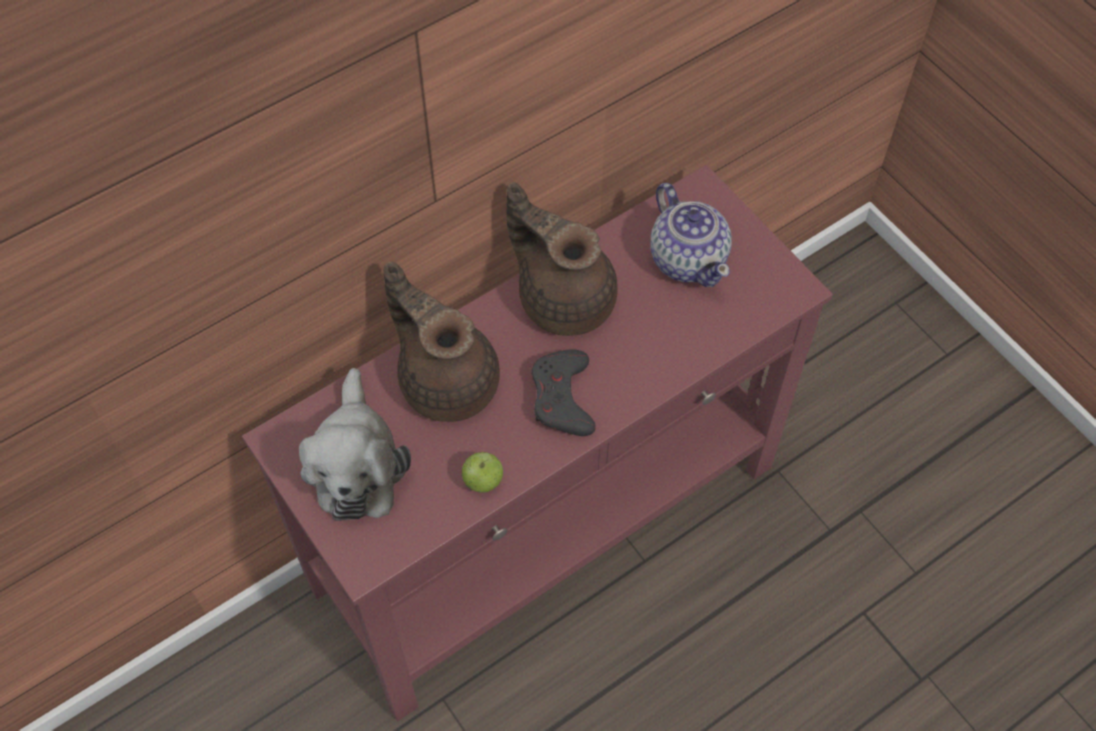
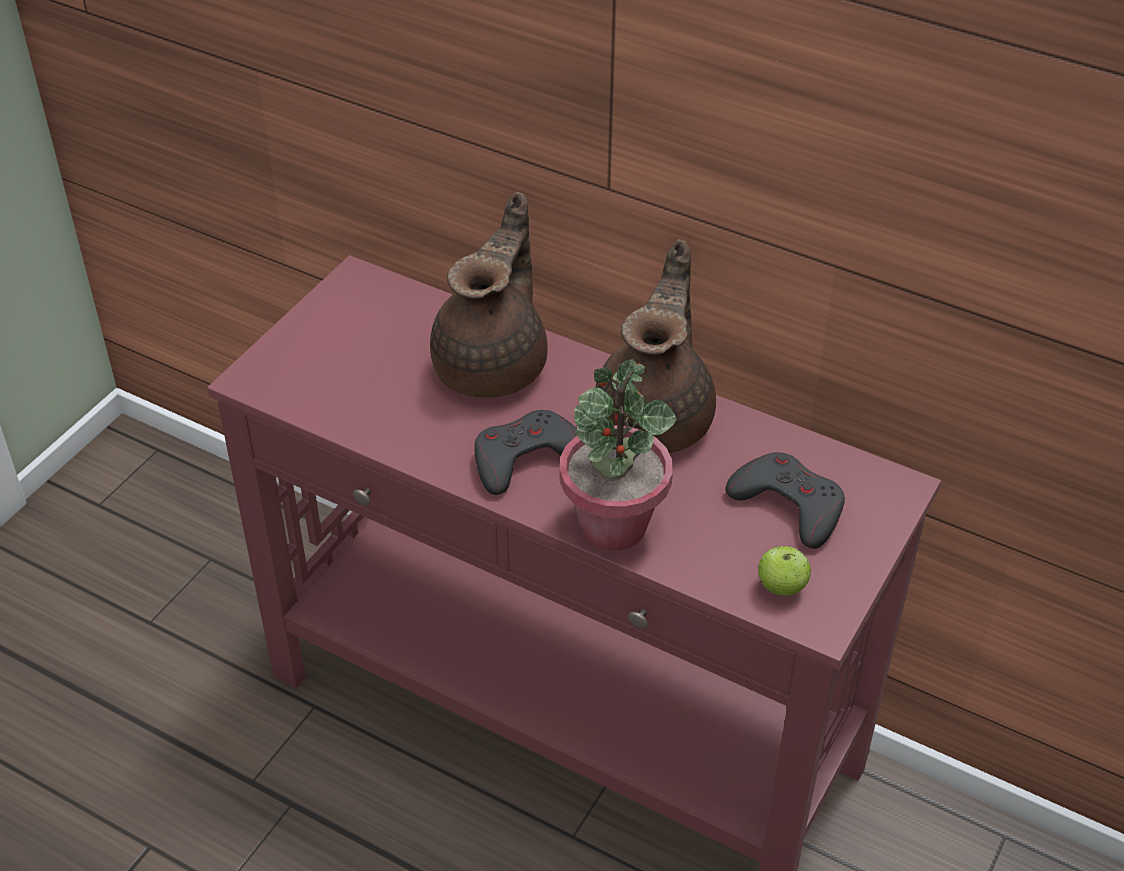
camera: 65 degrees right, 15 degrees down
plush toy [299,368,411,521] -> none
apple [462,452,503,493] -> apple moved to [758,546,811,596]
teapot [650,183,732,287] -> grey game controller [725,452,845,549]
none -> potted plant [560,359,677,551]

